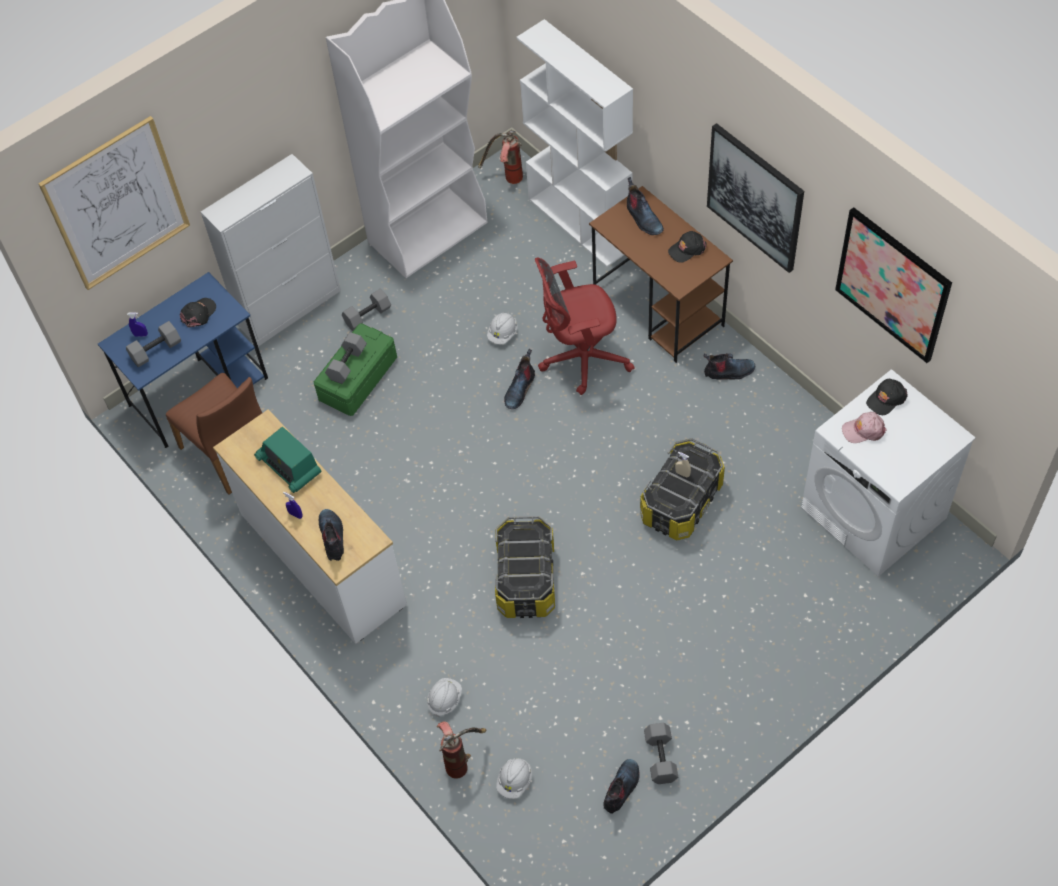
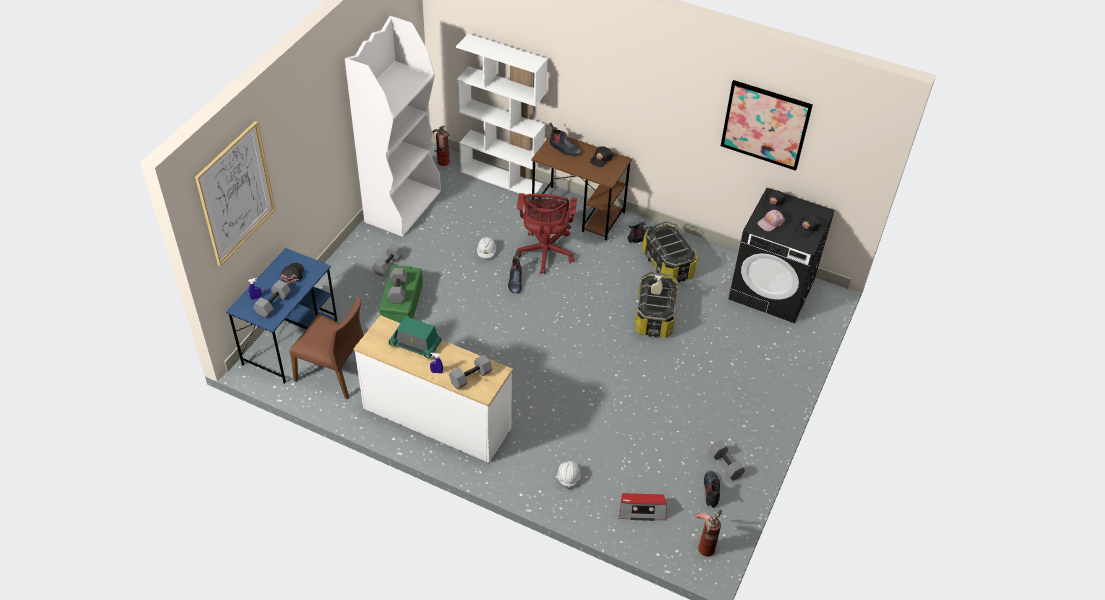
camera: 30 degrees left, 10 degrees down
white cabinet [201,154,341,346] -> none
boot [319,509,344,561] -> grey dumbbell [449,355,492,389]
fire extinguisher [437,721,486,779] -> fire extinguisher moved to [694,510,722,557]
storage box [495,516,555,618] -> storage box moved to [642,221,698,283]
white hard hat [496,758,532,799] -> radio [619,493,667,521]
red office chair [535,258,635,395] -> red office chair turned 45 degrees counterclockwise [515,193,577,274]
picture [707,123,804,273] -> none
white washing machine [801,369,976,577] -> black washing machine [729,188,835,323]
none -> black cap [795,214,821,237]

